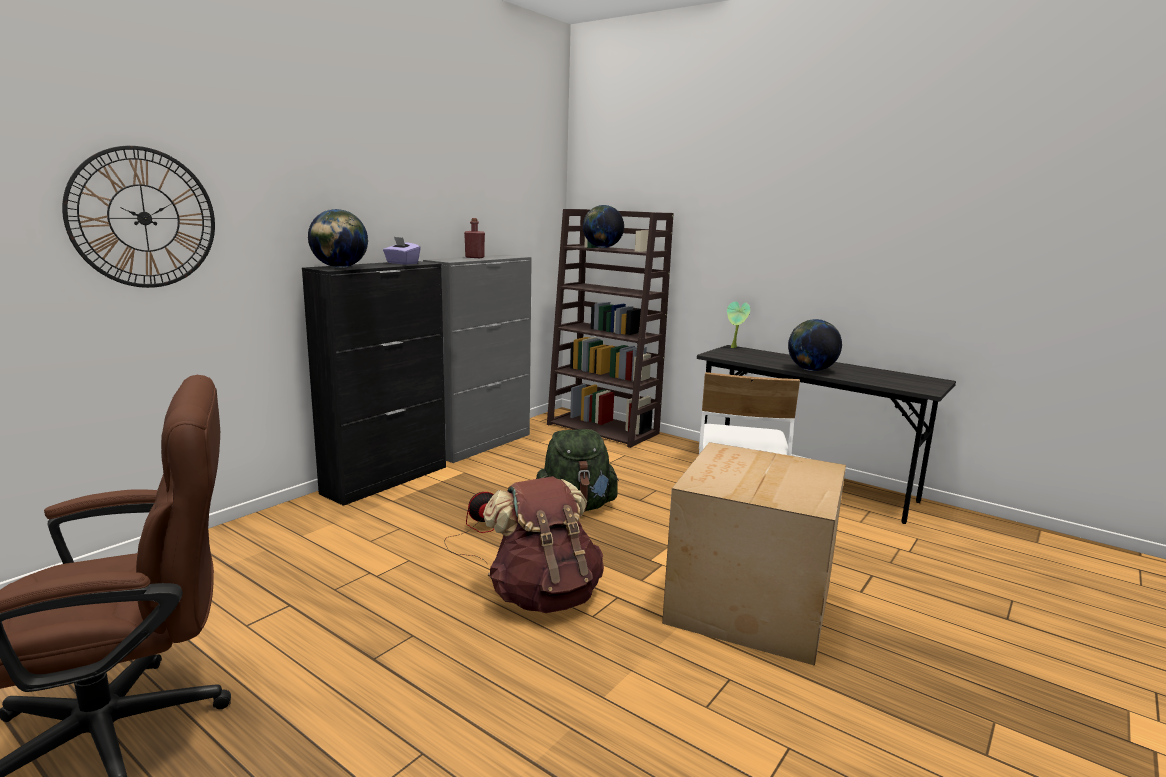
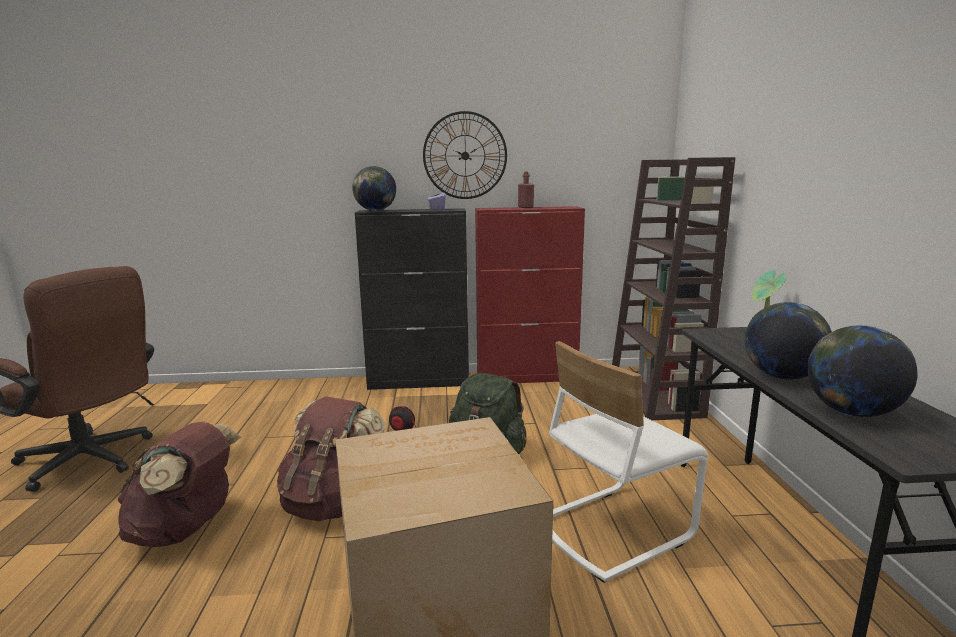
camera: 50 degrees right, 0 degrees up
wall clock [62,146,215,288] -> wall clock moved to [423,111,507,199]
grey cabinet [423,255,532,463] -> red cabinet [475,206,585,383]
globe [583,205,624,248] -> globe moved to [807,326,918,417]
none -> brown backpack [118,422,241,547]

